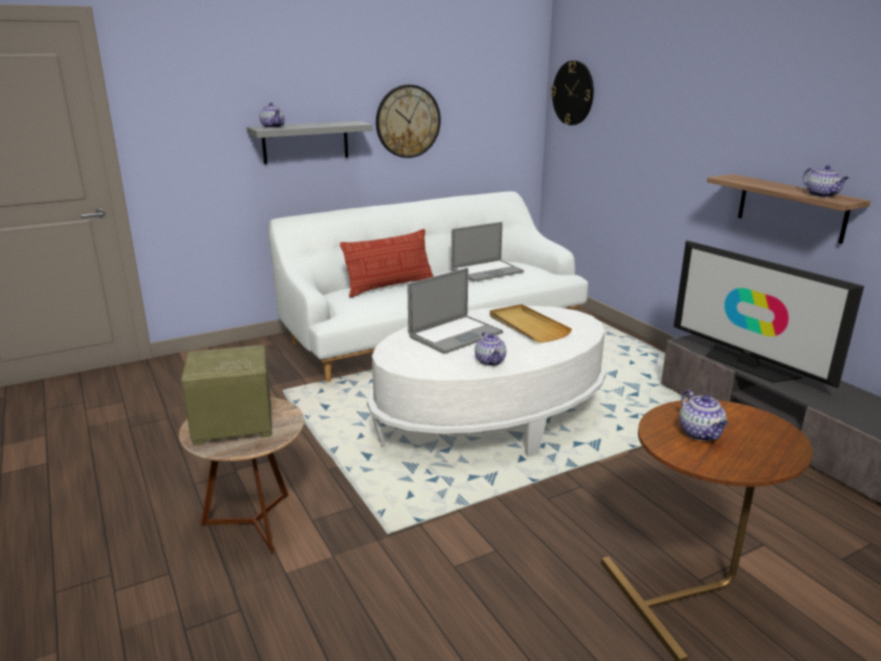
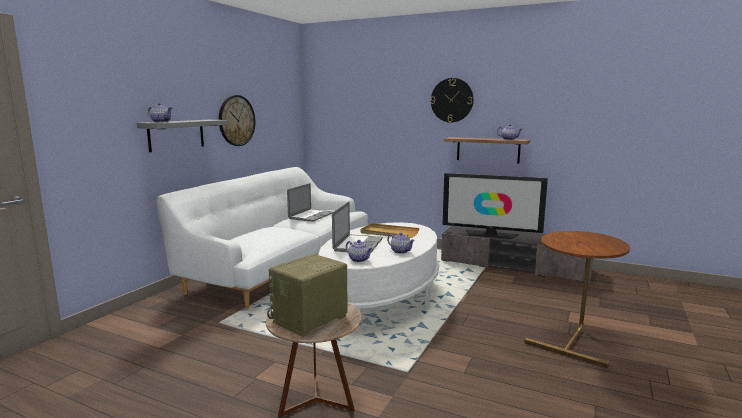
camera: 35 degrees left, 10 degrees down
pillow [340,229,434,298] -> none
wall clock [551,61,594,125] -> wall clock moved to [431,78,474,123]
teapot [679,390,728,441] -> teapot moved to [346,240,373,262]

